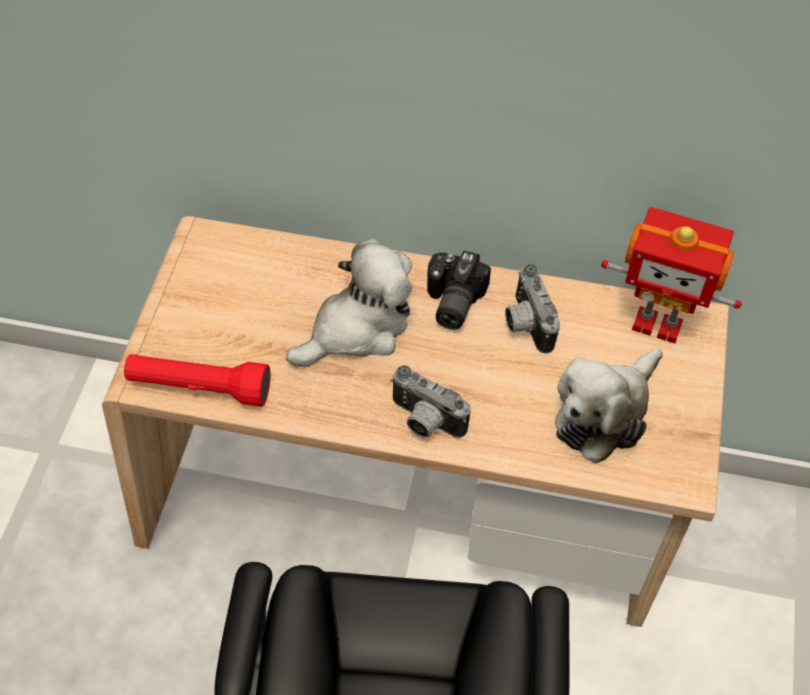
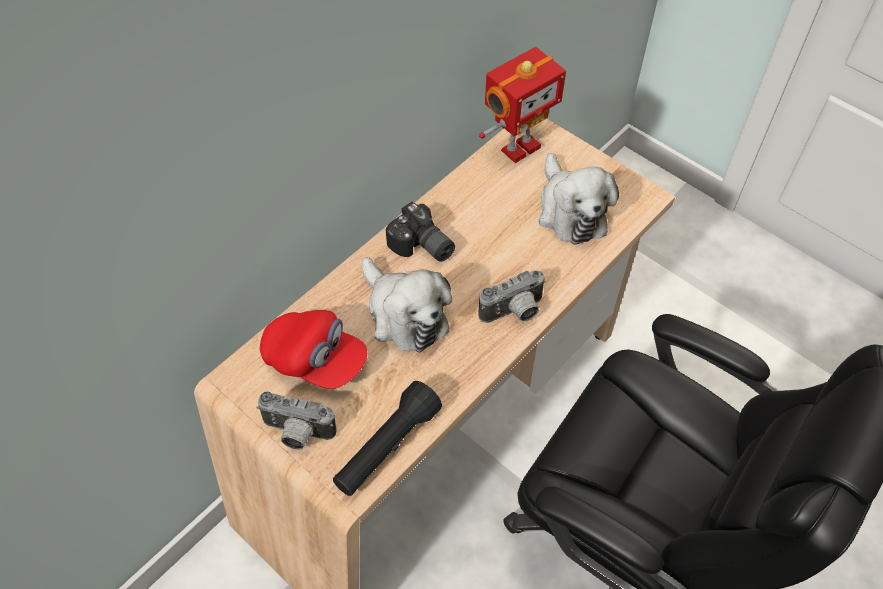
camera: 60 degrees left, 0 degrees up
red flashlight [124,354,271,407] -> black flashlight [333,381,442,496]
plush toy [286,239,412,367] -> plush toy turned 150 degrees clockwise [362,257,452,352]
camera [505,264,560,353] -> camera moved to [256,392,336,450]
none -> red cap [260,310,367,389]

